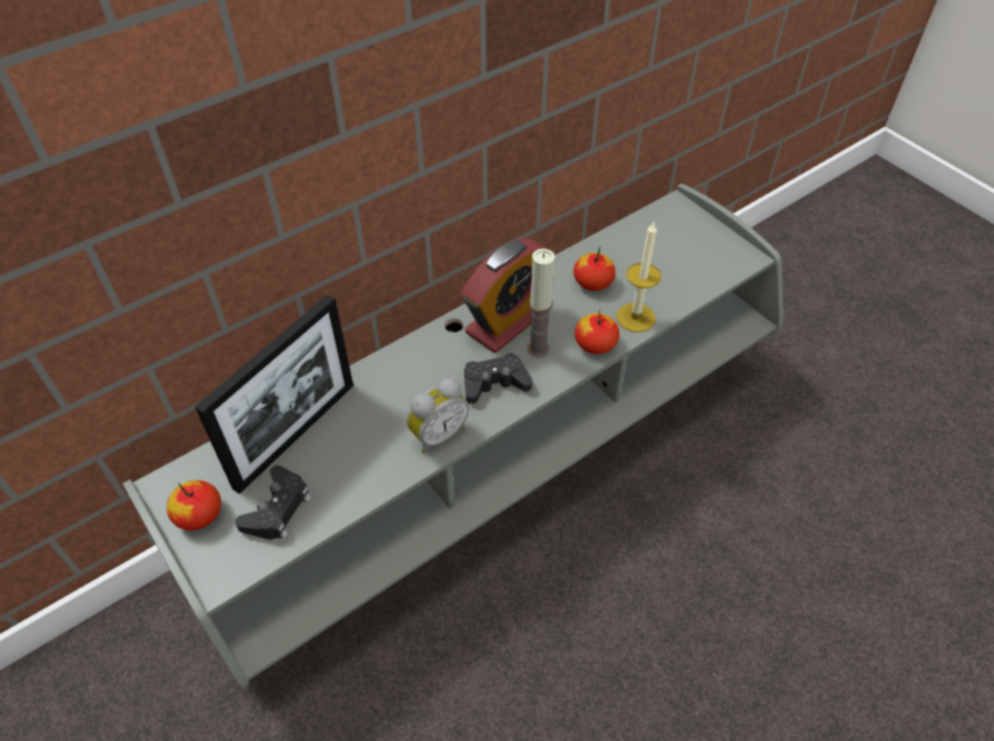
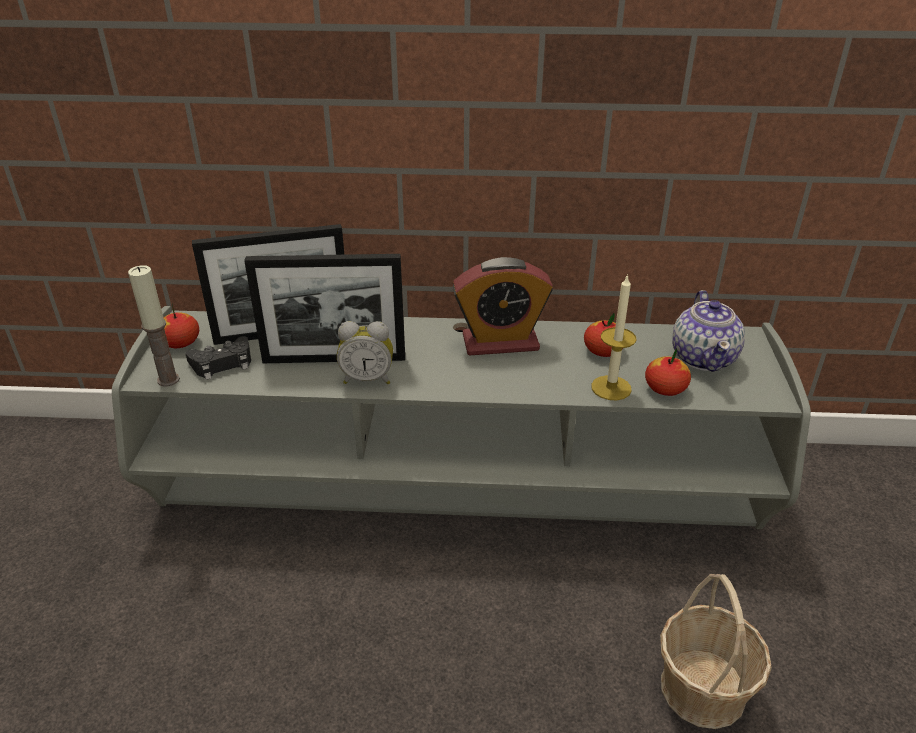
camera: 40 degrees right, 15 degrees down
black game controller [464,353,532,404] -> none
candle [528,249,555,358] -> candle moved to [128,265,180,387]
apple [575,310,619,354] -> apple moved to [645,348,691,396]
none -> picture frame [244,254,405,363]
none -> basket [660,574,772,729]
none -> teapot [672,290,745,372]

